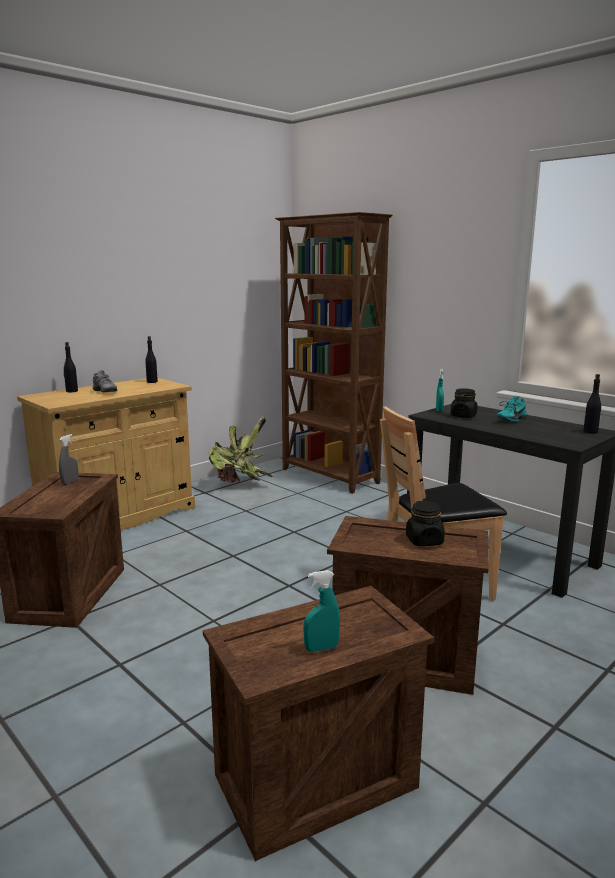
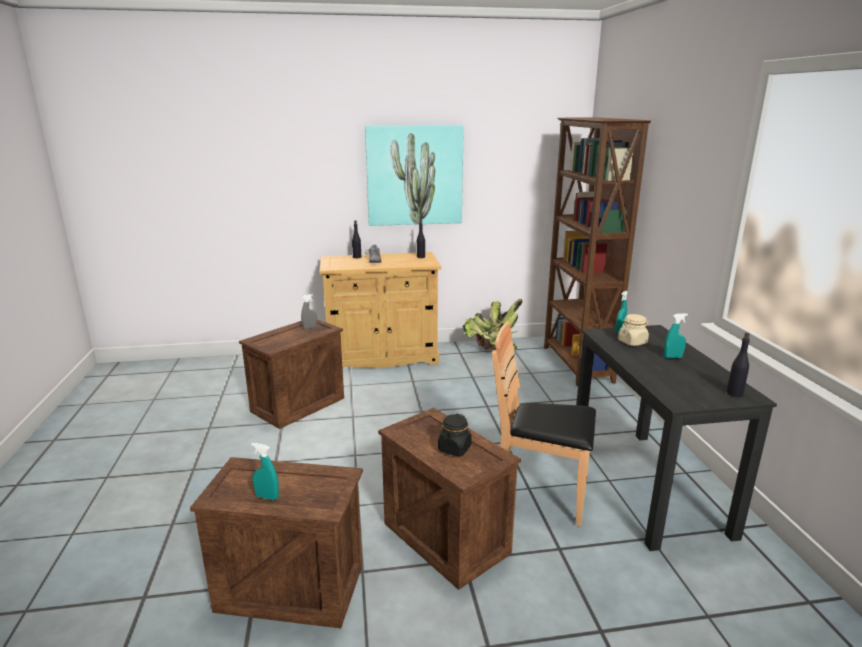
camera: 35 degrees right, 5 degrees up
black jar [451,388,477,418] -> beige jar [618,314,649,346]
turquoise shoe [496,396,527,422] -> turquoise spray bottle [664,313,688,358]
none -> picture [365,125,464,226]

